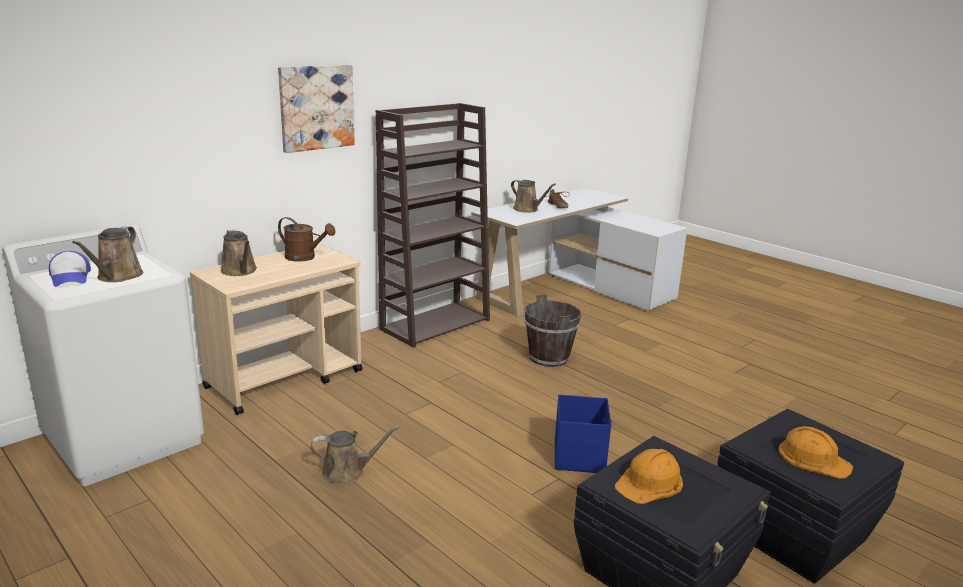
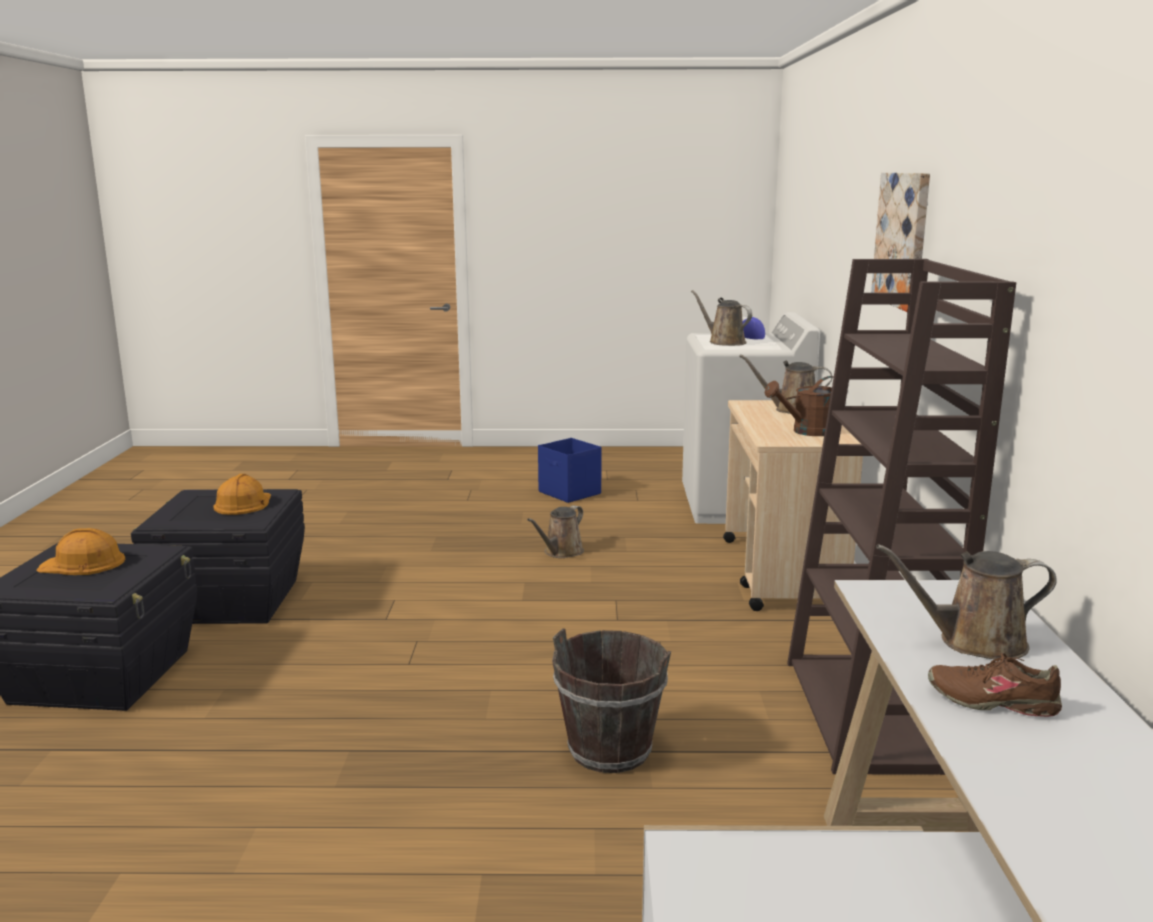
camera: 135 degrees right, 5 degrees down
blue storage box [555,395,612,473] -> blue storage box moved to [538,438,602,503]

